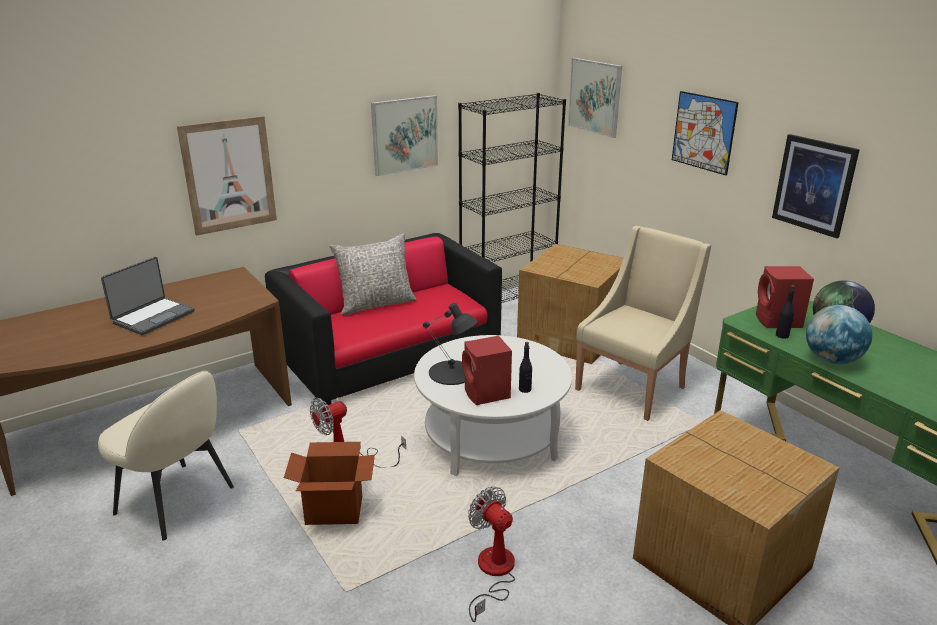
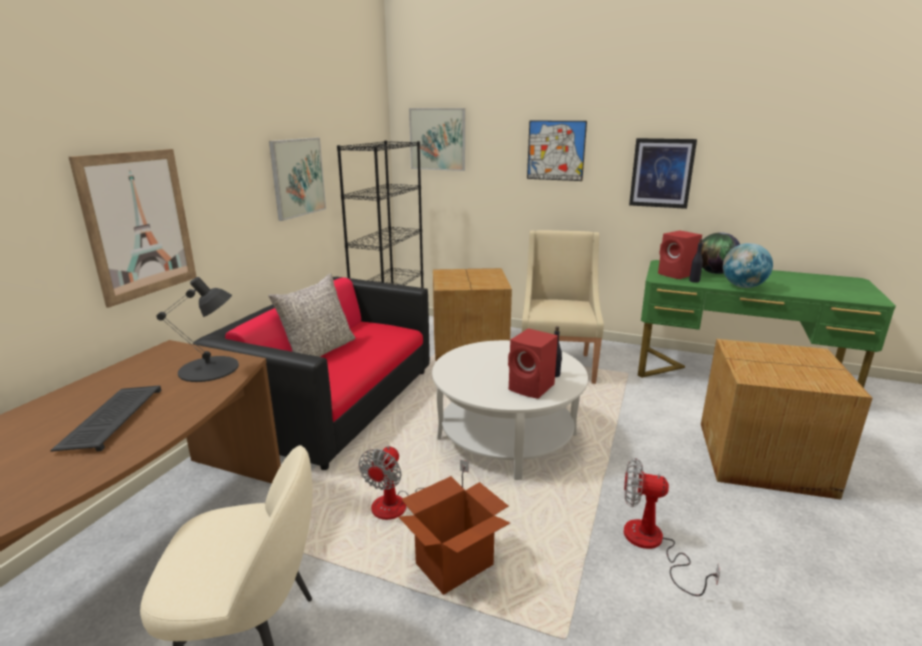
camera: 35 degrees left, 5 degrees down
laptop [101,257,195,335] -> keyboard [50,385,161,452]
black table lamp [423,303,478,385] -> black table lamp moved to [156,277,239,382]

